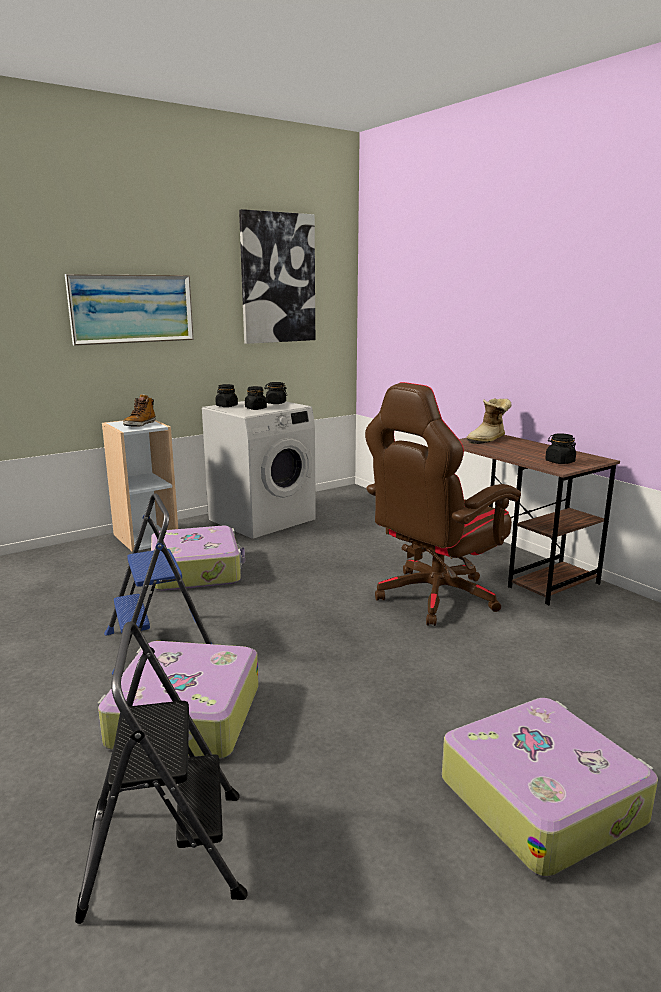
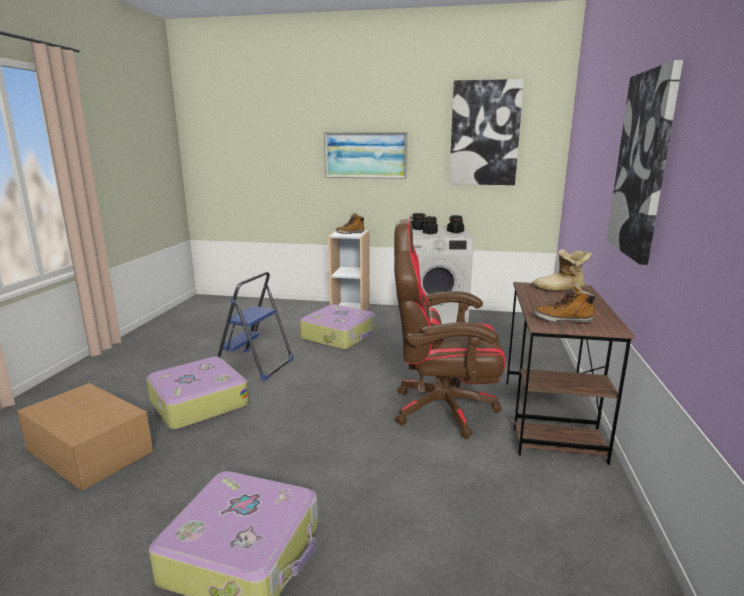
camera: 45 degrees right, 0 degrees up
black step ladder [75,621,248,924] -> cardboard box [17,383,153,491]
black jar [545,433,576,464] -> boot [534,285,596,323]
none -> picture [606,60,683,265]

